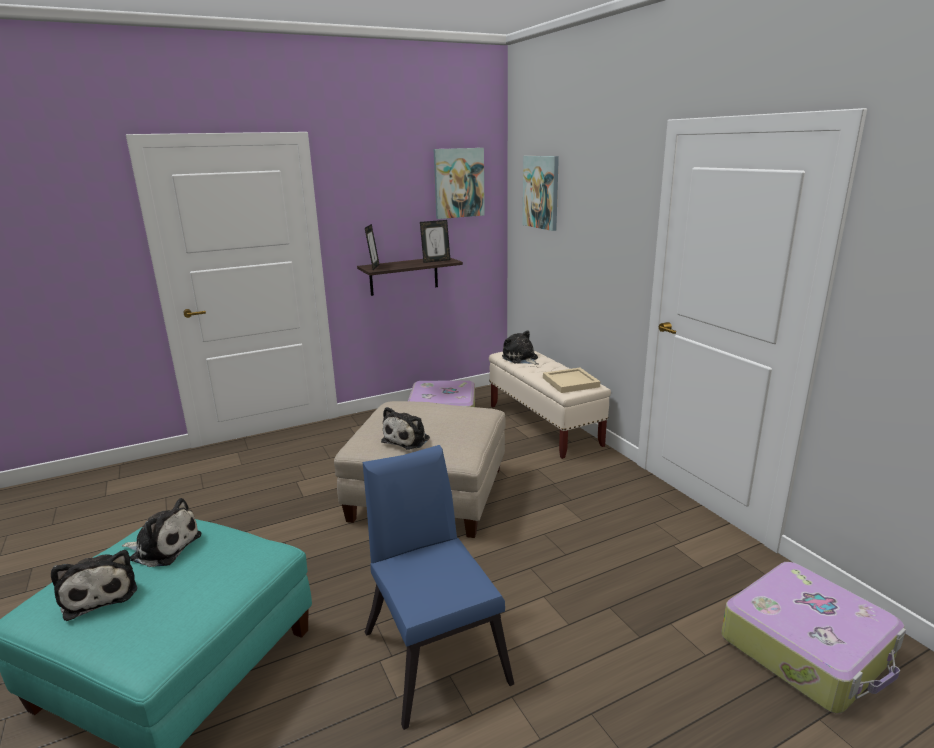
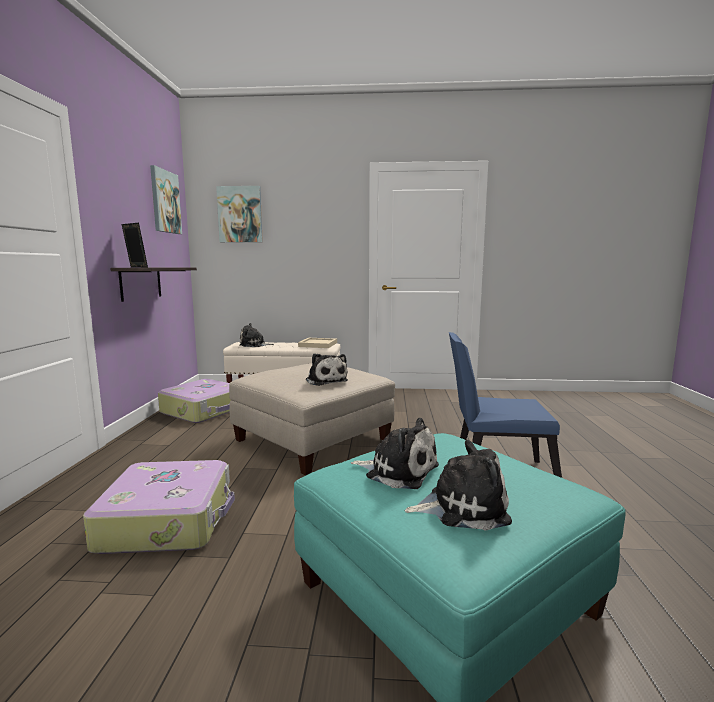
camera: 60 degrees left, 10 degrees down
plush toy [122,498,202,567] -> plush toy turned 75 degrees clockwise [351,418,439,489]
picture frame [420,220,450,263] -> none
suitcase [721,562,906,714] -> suitcase moved to [83,460,235,554]

